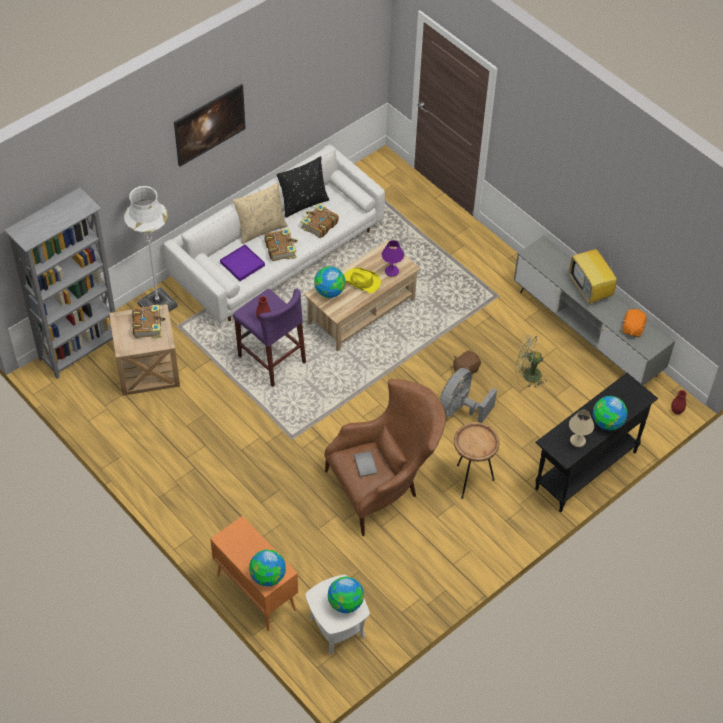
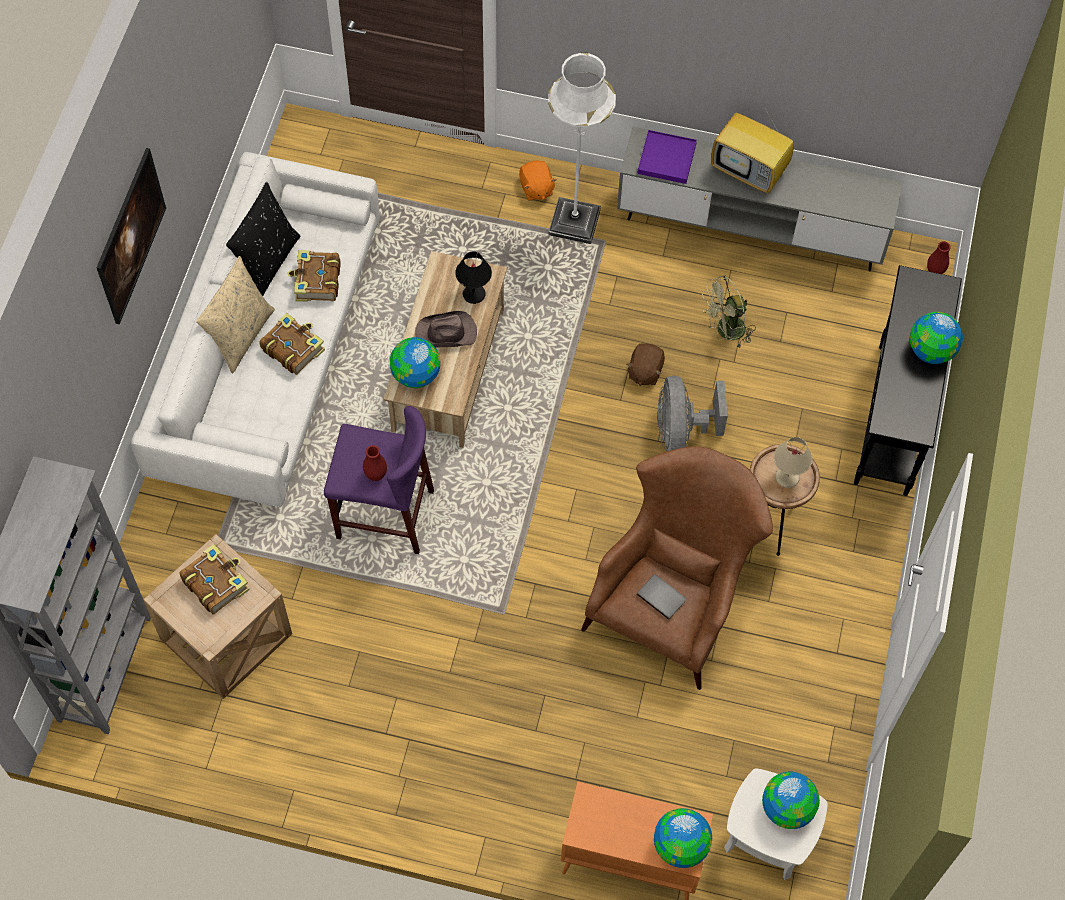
camera: 35 degrees left, 10 degrees up
white floor lamp [124,186,178,312] -> white floor lamp moved to [548,53,616,244]
purple tray [220,245,265,281] -> purple tray moved to [637,130,697,184]
yellow hat [344,267,381,293] -> brown hat [415,311,477,348]
purple table lamp [382,240,404,277] -> black table lamp [455,251,492,304]
beige table lamp [569,410,594,447] -> beige table lamp moved to [774,437,813,488]
orange plush toy [622,309,647,337] -> orange plush toy moved to [519,160,557,201]

